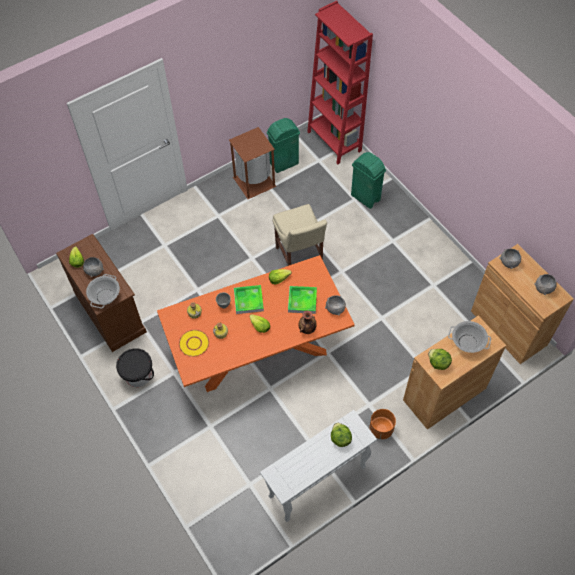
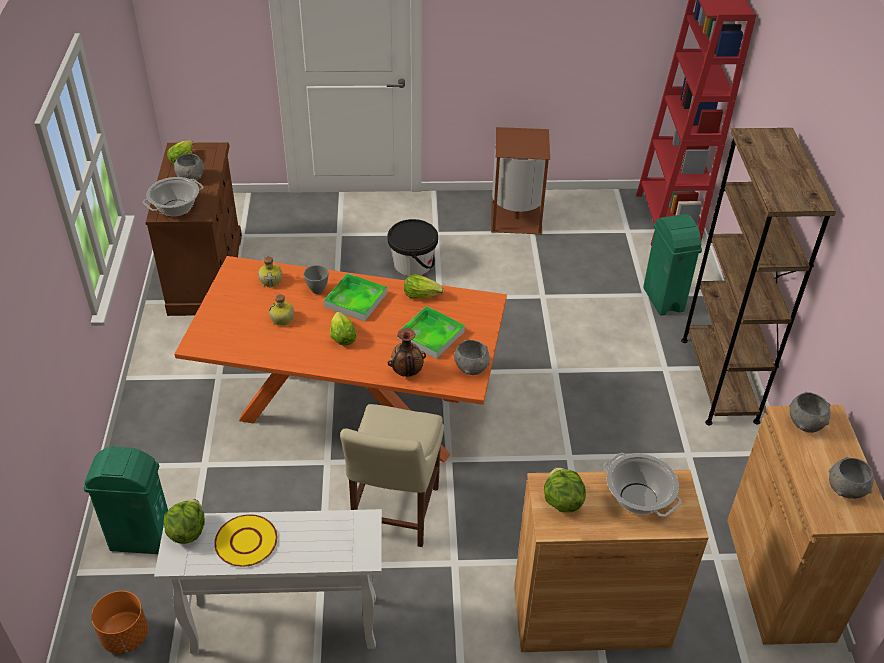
camera: 30 degrees right, 15 degrees down
black bucket [116,348,154,387] -> black bucket moved to [387,219,438,276]
yellow plate [179,330,209,357] -> yellow plate moved to [214,514,277,567]
green trash can [267,118,300,173] -> green trash can moved to [84,447,168,554]
beige chair [272,204,327,266] -> beige chair moved to [340,404,444,547]
lettuce [331,422,352,447] -> lettuce moved to [164,499,205,544]
orange planter [369,409,396,439] -> orange planter moved to [91,591,148,654]
none -> brown bookcase [681,128,836,425]

